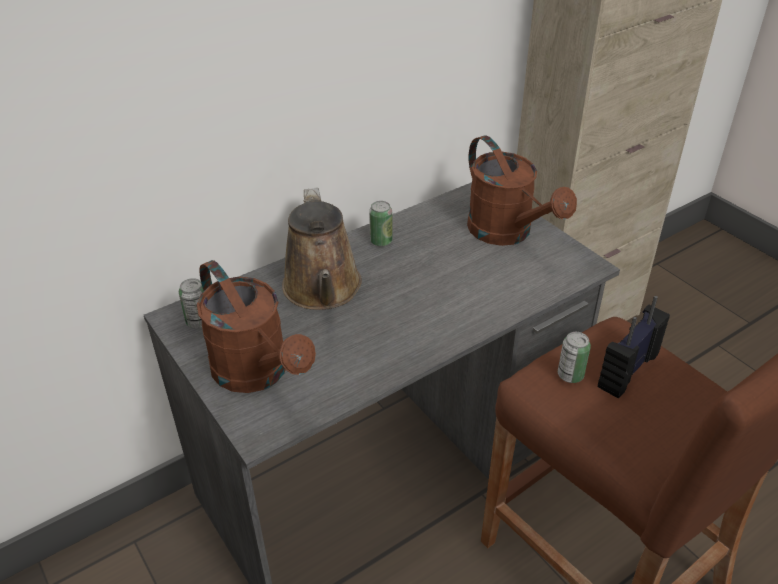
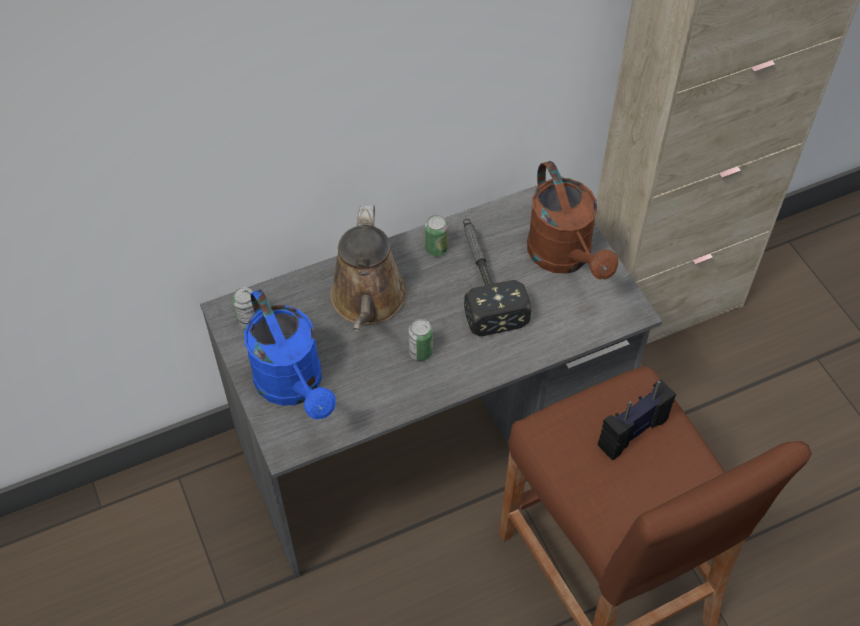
camera: 10 degrees right, 15 degrees up
brown watering can [197,260,316,393] -> blue watering can [244,289,336,420]
can [558,332,591,383] -> can moved to [408,319,433,361]
none -> hammer [463,219,531,336]

